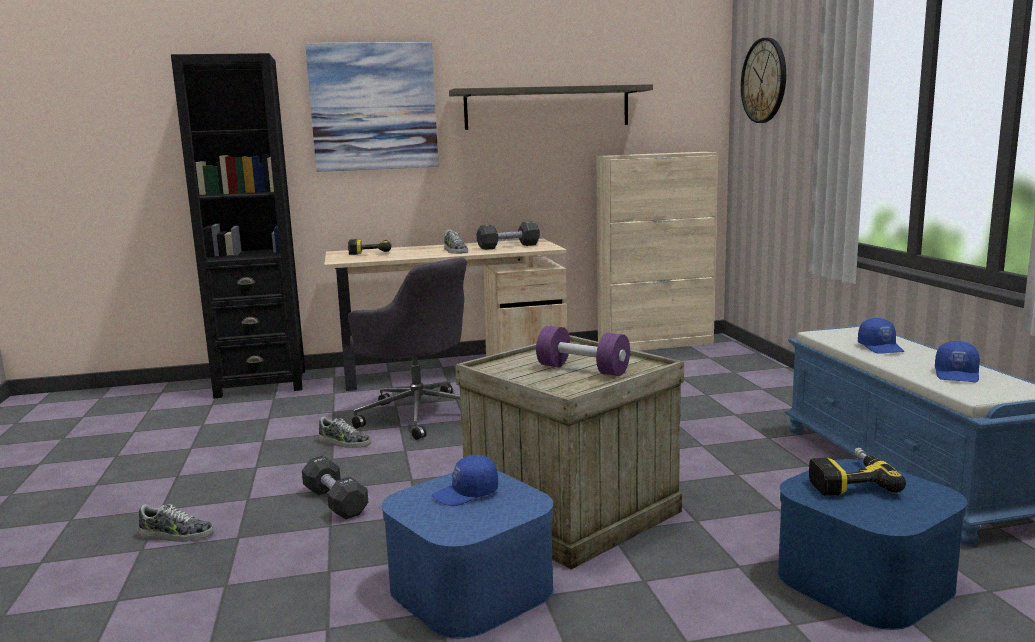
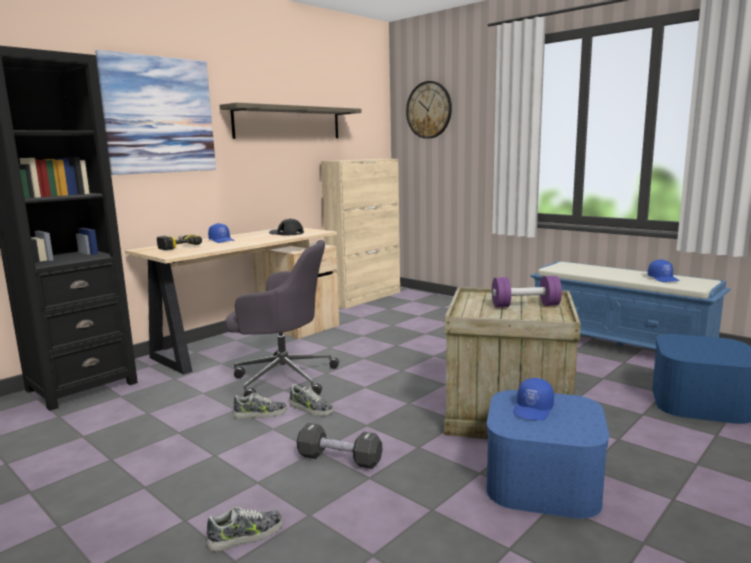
camera: 35 degrees left, 0 degrees up
shoe [444,230,468,254] -> shoe moved to [289,384,334,416]
black dumbbell [477,222,540,250] -> black cap [269,219,304,235]
power drill [809,447,906,496] -> none
blue cap [858,318,904,354] -> blue cap moved to [208,223,235,243]

